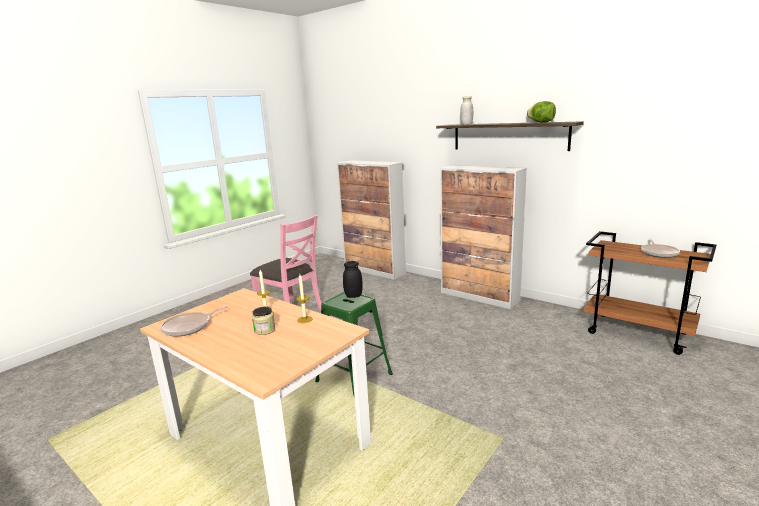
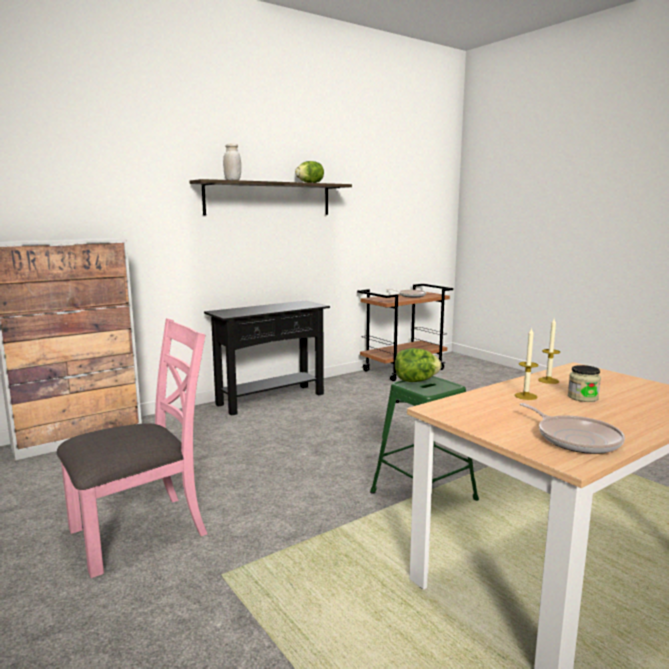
camera: 75 degrees left, 5 degrees down
black jar [343,261,363,298] -> lettuce [395,348,441,382]
cabinet [440,165,527,309] -> black console table [204,300,330,416]

